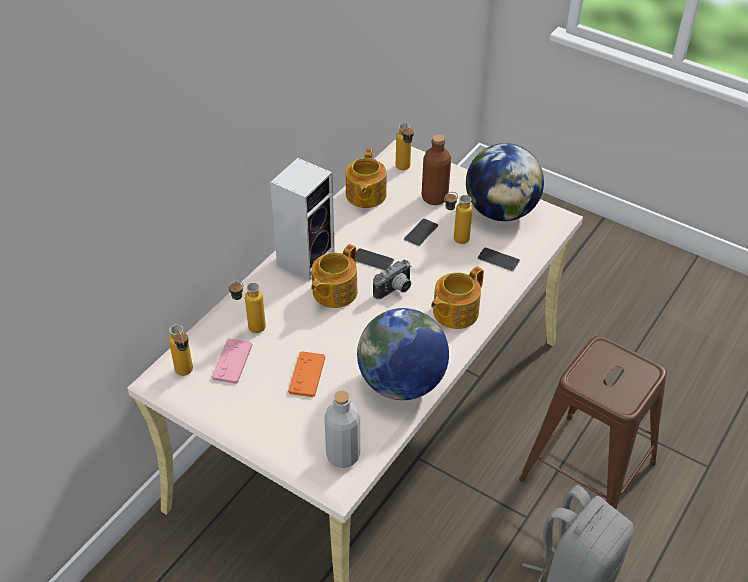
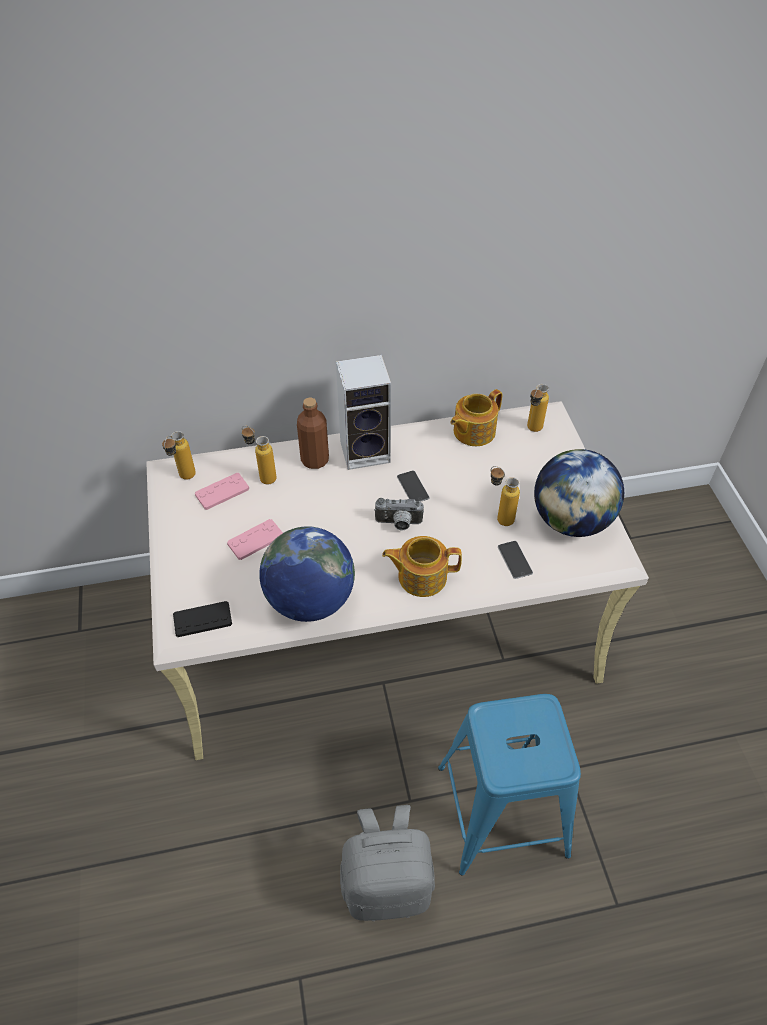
camera: 45 degrees right, 5 degrees up
orange game controller [288,351,325,397] -> pink game controller [227,519,283,560]
teapot [311,244,358,308] -> none
grey bottle [324,391,360,468] -> black game controller [173,601,232,637]
phone [404,218,438,246] -> none
brown bottle [422,134,451,205] -> brown bottle moved to [297,398,329,469]
brown stool [519,336,667,509] -> blue stool [438,694,581,876]

